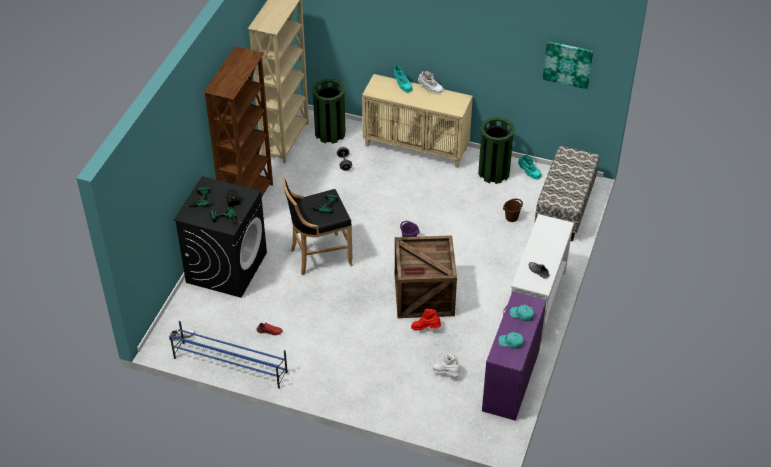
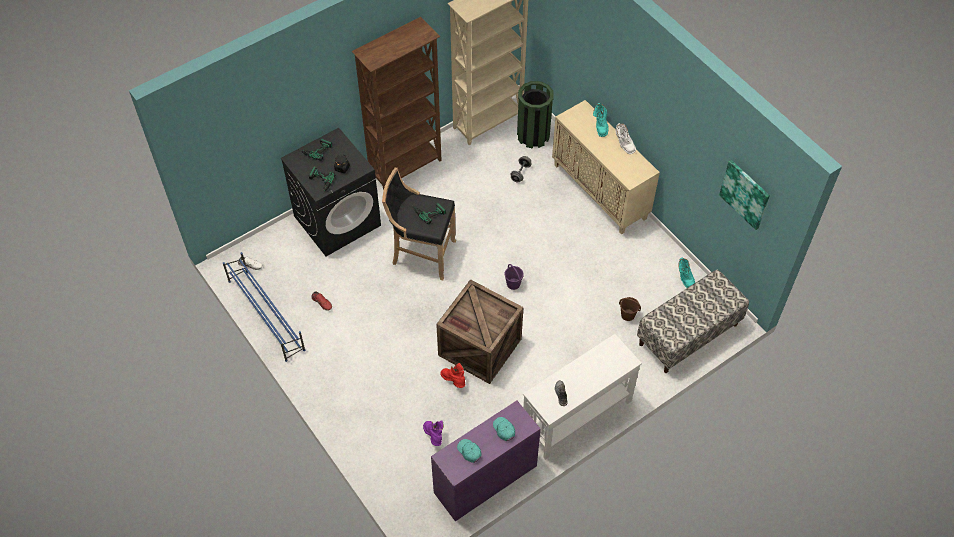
camera: 35 degrees right, 10 degrees up
white boot [431,354,460,376] -> purple boot [423,420,444,446]
green trash can [478,117,515,184] -> none

